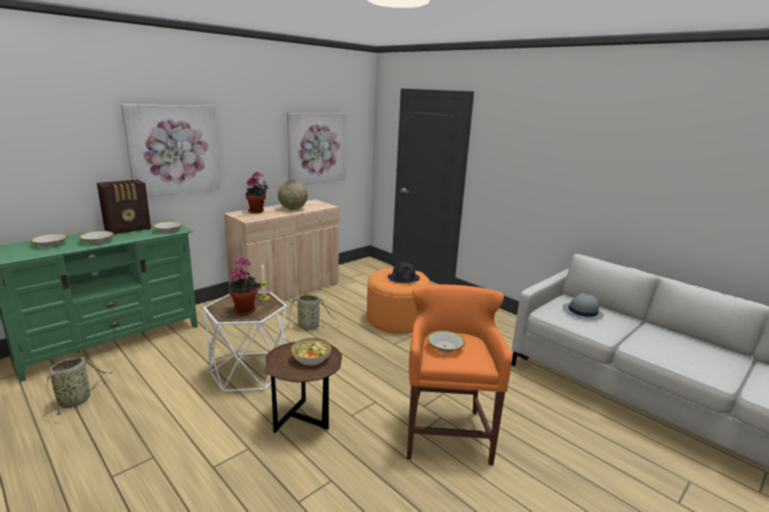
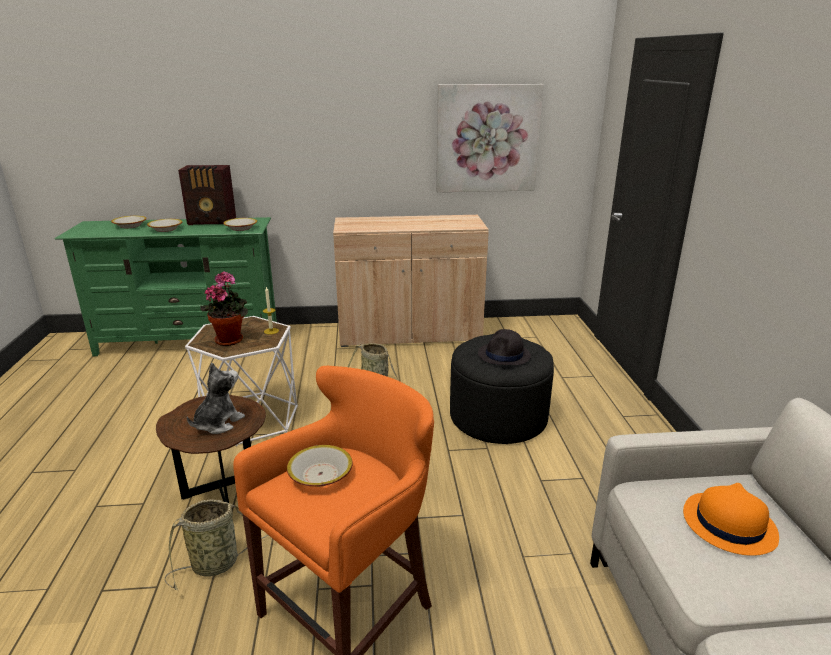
camera: 40 degrees right, 5 degrees up
basket [43,357,112,417] -> basket moved to [165,499,268,590]
picture [121,104,221,197] -> none
potted plant [246,172,269,213] -> none
globe [278,180,308,210] -> none
bowl [291,338,331,366] -> plush toy [187,363,245,434]
orange ottoman [367,268,431,334] -> black ottoman [450,334,554,444]
grey hat [563,293,604,320] -> orange hat [683,483,779,556]

